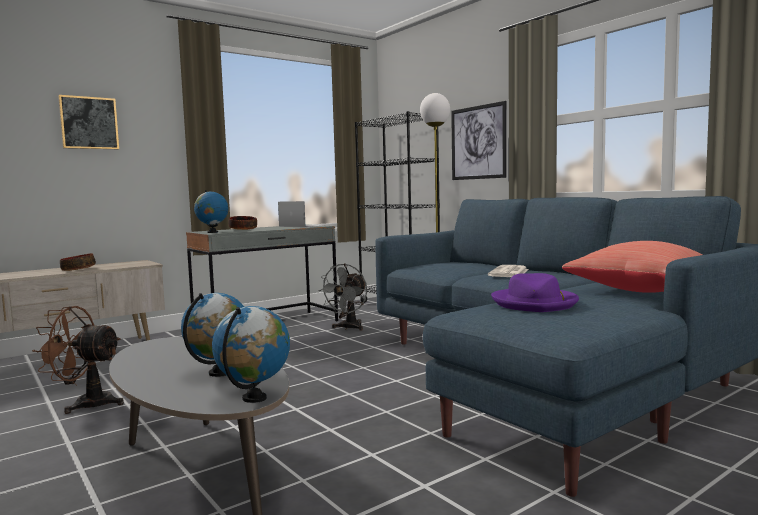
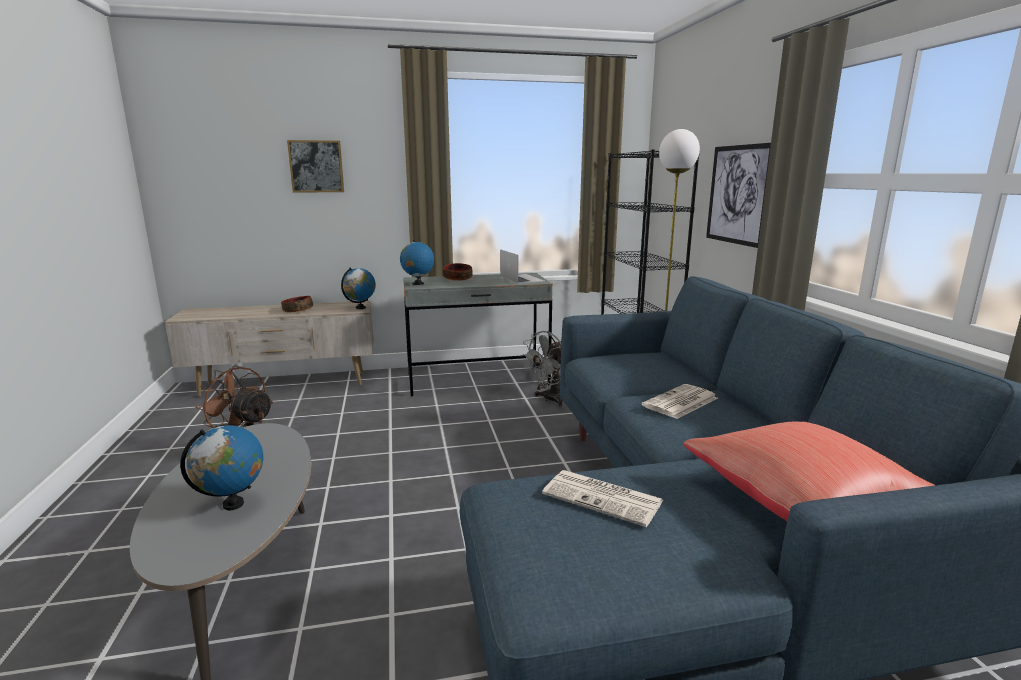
camera: 25 degrees right, 10 degrees up
globe [212,306,290,403] -> globe moved to [341,268,376,309]
purple hat [491,273,579,312] -> newspaper [542,470,664,527]

